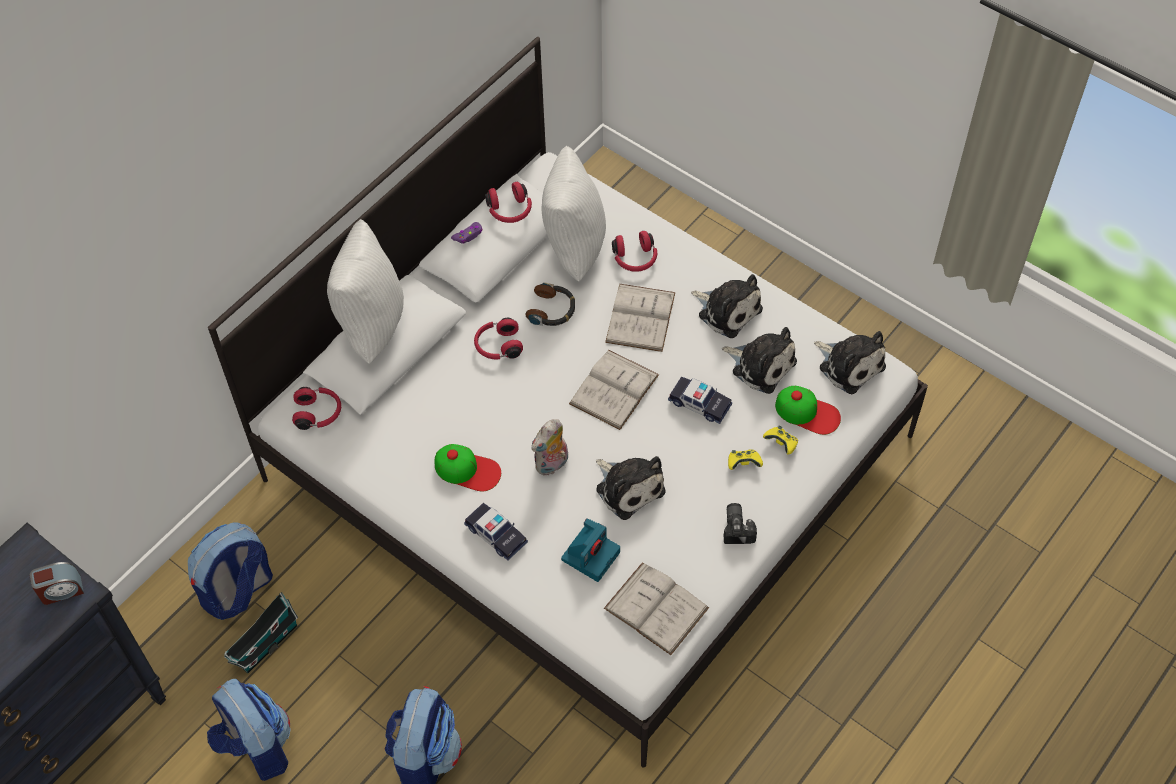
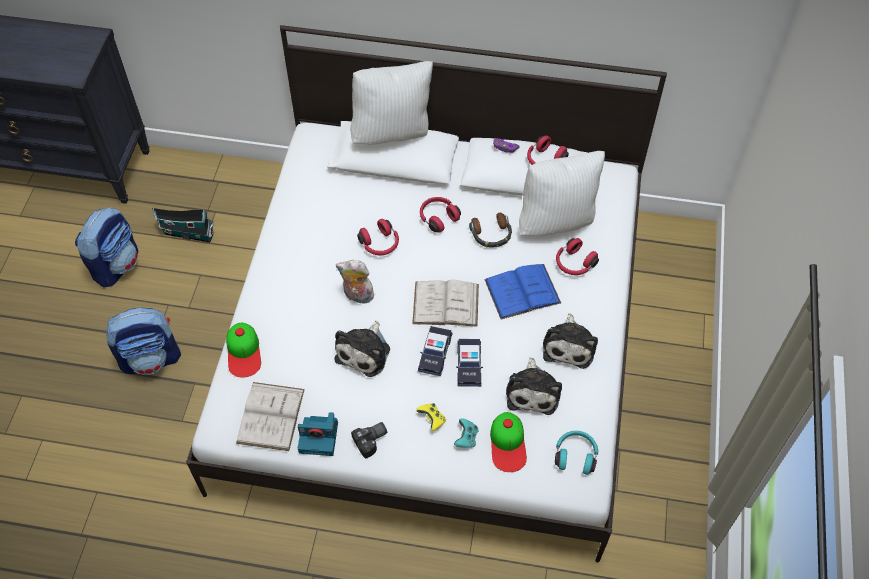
camera: 60 degrees right, 0 degrees up
alarm clock [30,562,84,605] -> none
backpack [188,522,273,620] -> none
red headphones [292,387,341,430] -> red headphones moved to [357,219,399,255]
cap [435,444,501,492] -> cap moved to [226,323,261,378]
toy car [464,503,528,561] -> toy car moved to [418,326,452,376]
camera [561,518,620,582] -> camera moved to [298,412,338,456]
white book [605,284,676,352] -> blue book [485,264,561,320]
yellow game controller [763,426,798,455] -> turquoise game controller [454,418,478,447]
plush toy [814,331,886,394] -> turquoise headphones [555,431,598,475]

